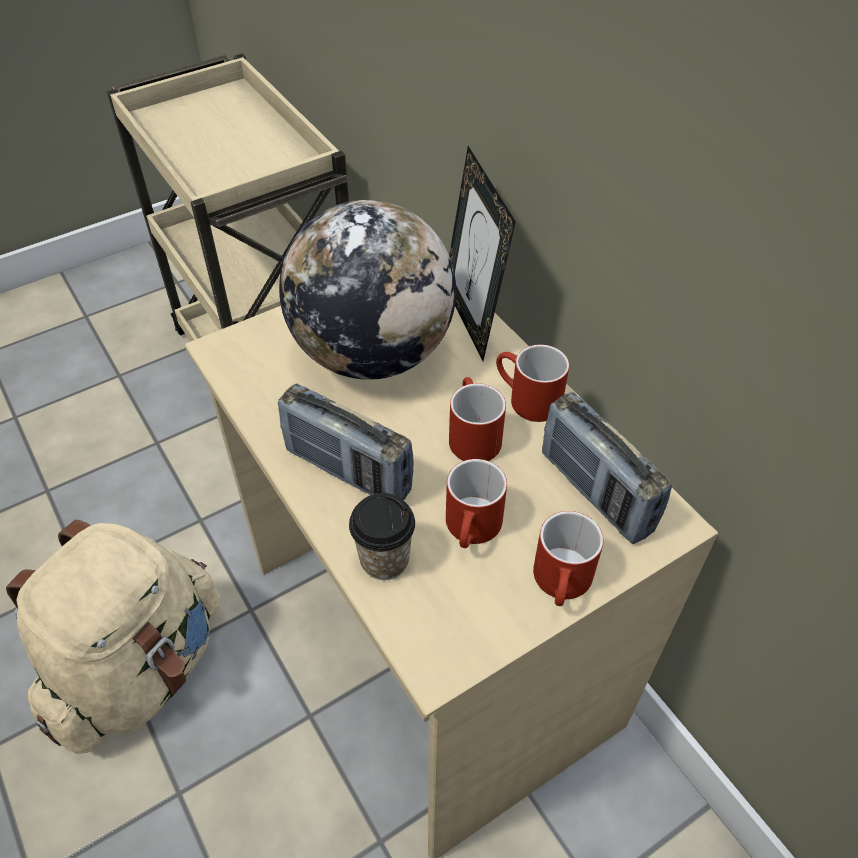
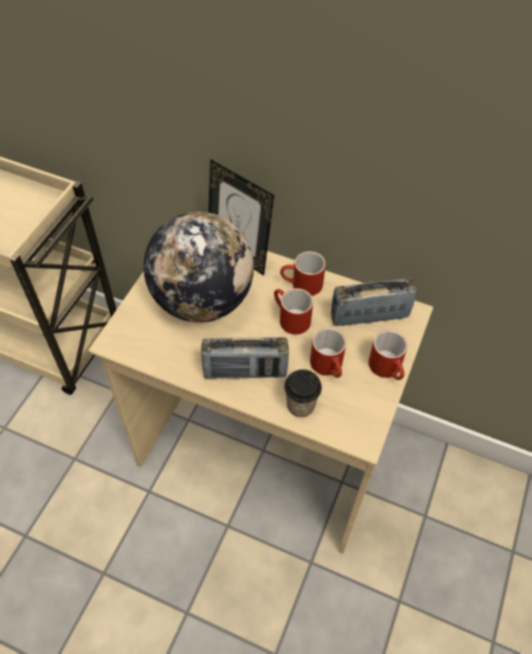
camera: 35 degrees left, 5 degrees up
beige backpack [6,520,220,754] -> none
radio [542,392,672,544] -> radio turned 150 degrees clockwise [331,278,417,326]

